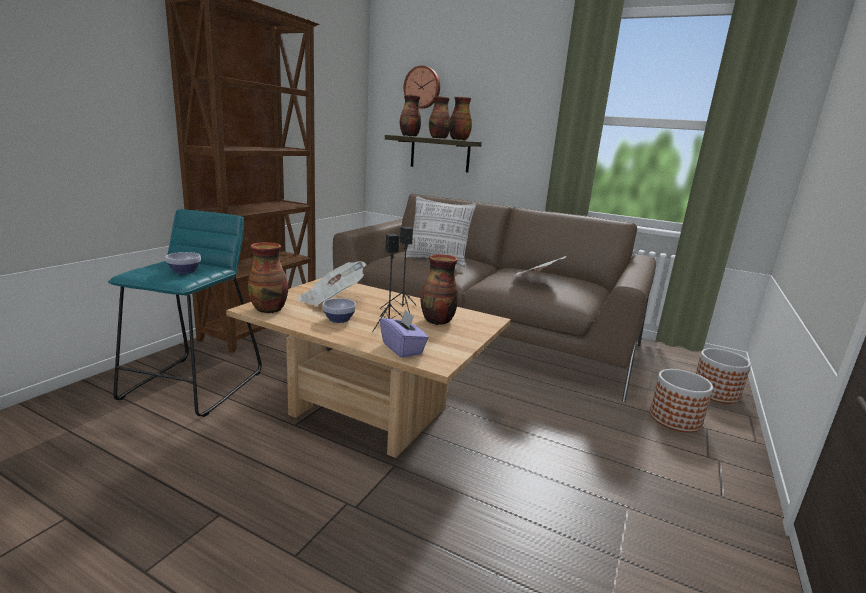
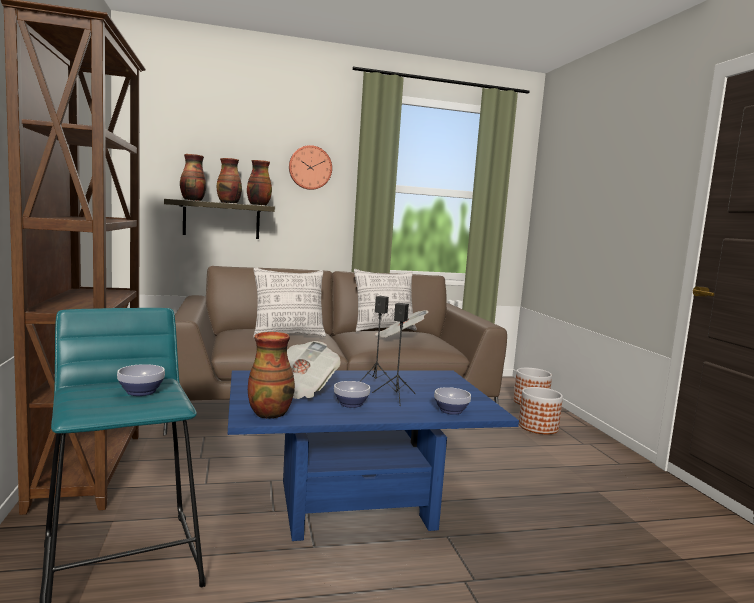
camera: 40 degrees left, 10 degrees down
beige coffee table [226,278,511,458] -> blue coffee table [228,370,519,541]
purple tissue box [380,309,429,358] -> bowl [434,387,471,415]
wall clock [404,66,440,109] -> wall clock moved to [289,145,332,190]
vase [420,254,458,325] -> none
none -> pillow [354,269,417,332]

